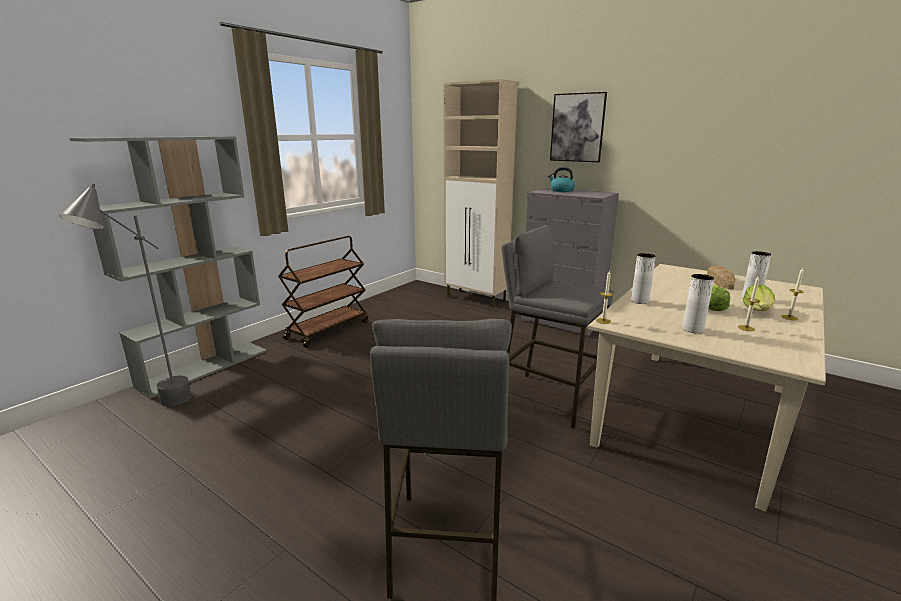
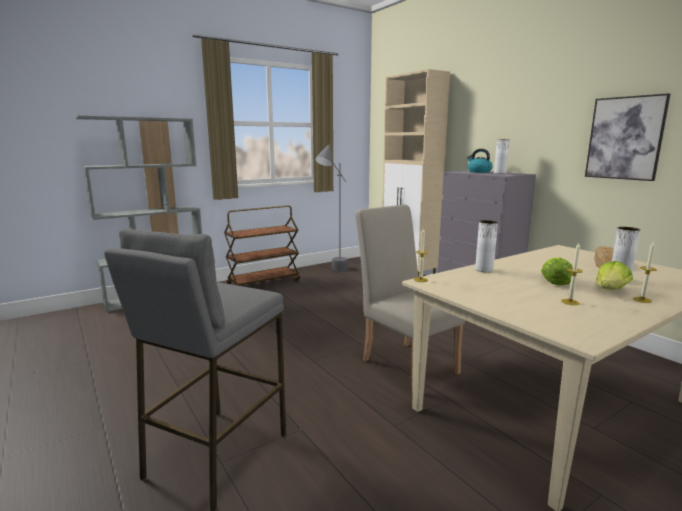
camera: 20 degrees right, 5 degrees down
grey floor lamp [59,184,192,407] -> grey floor lamp moved to [315,144,348,272]
grey stool [502,225,614,429] -> beige chair [355,205,466,392]
picture [550,92,607,162] -> picture moved to [585,93,670,181]
white vase [682,274,714,333] -> white vase moved to [494,139,510,174]

